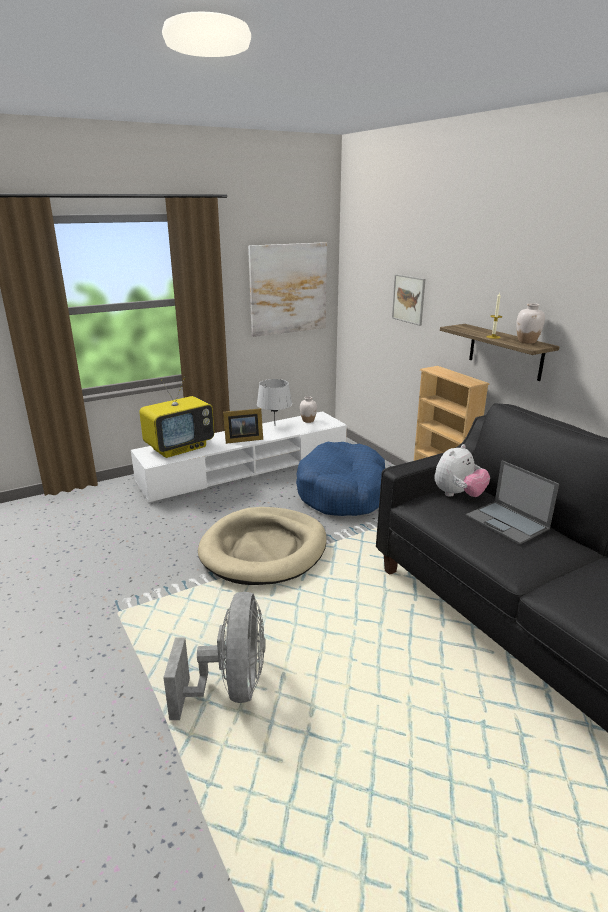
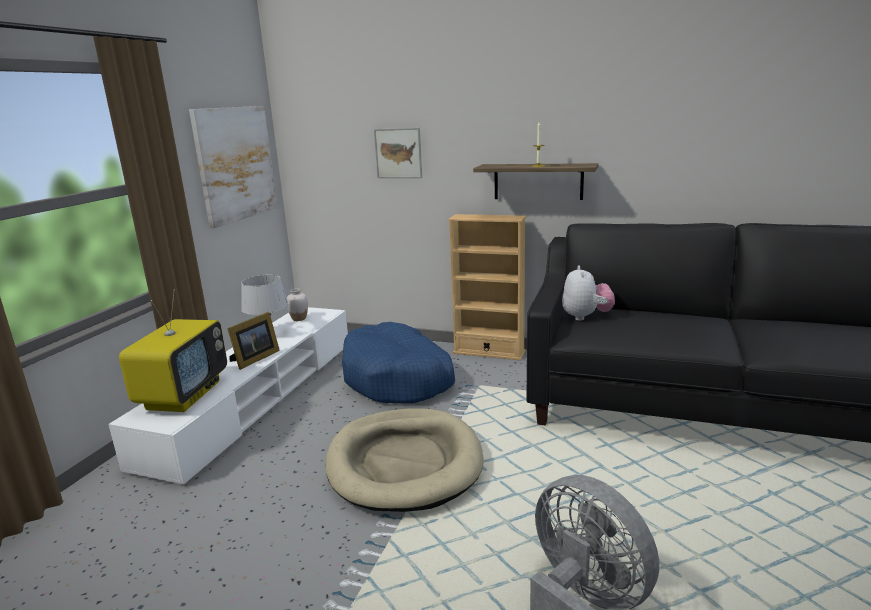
camera: 40 degrees left, 5 degrees down
laptop [465,460,559,545] -> none
white vase [517,303,545,344] -> none

